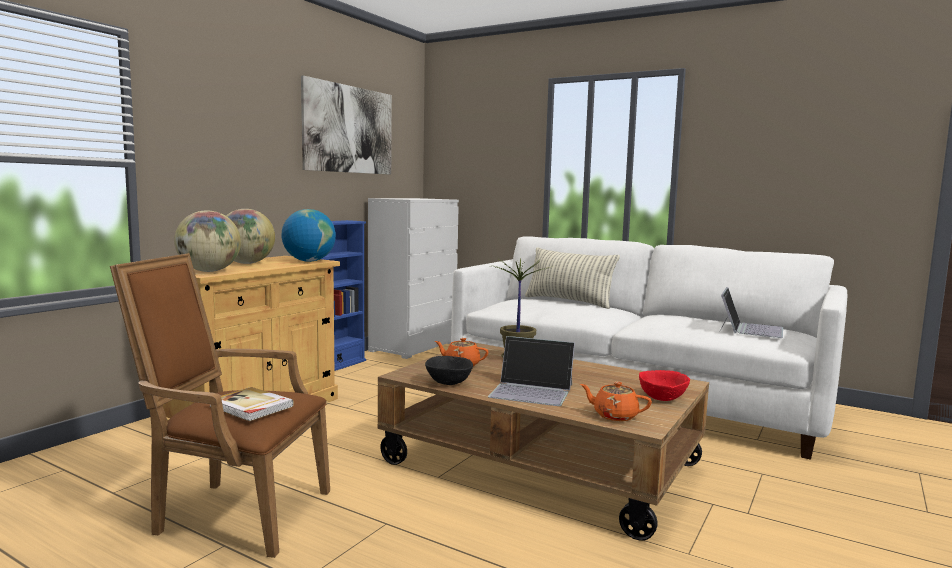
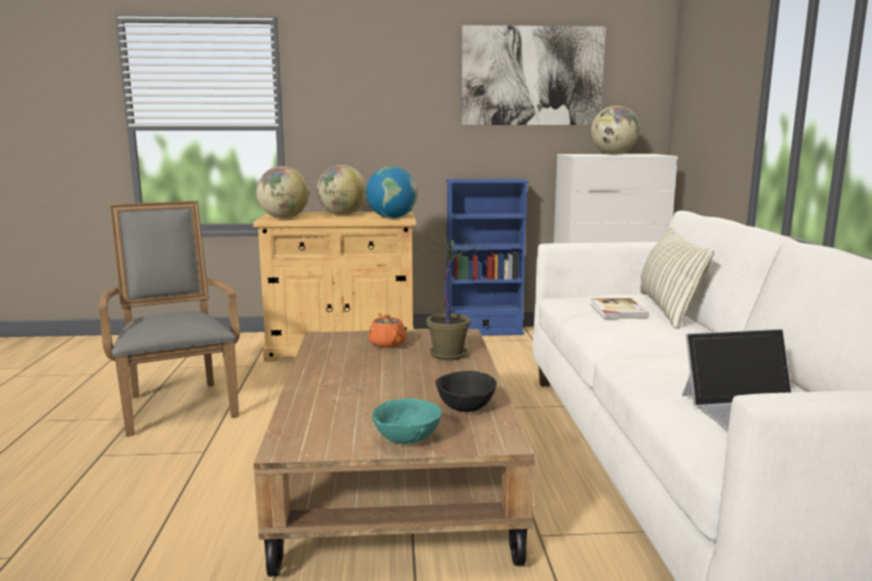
camera: 55 degrees right, 5 degrees up
brown armchair [110,253,330,558] -> grey armchair [99,201,240,437]
book [209,387,294,421] -> book moved to [590,298,649,319]
black bowl [425,356,473,385] -> black bowl moved to [436,371,497,412]
laptop [488,336,575,406] -> none
orange teapot [580,382,652,421] -> none
red bowl [639,370,690,401] -> turquoise bowl [372,398,442,444]
none -> globe [591,106,640,155]

